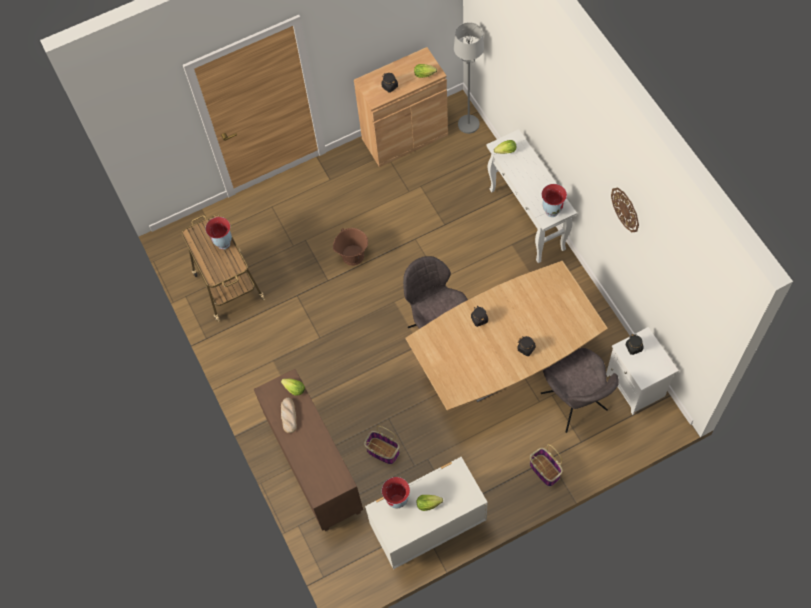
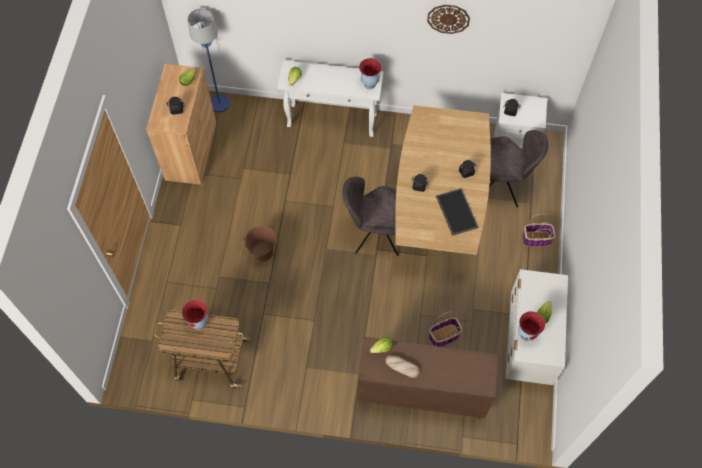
camera: 60 degrees left, 0 degrees up
grey floor lamp [454,23,484,134] -> blue floor lamp [188,8,230,112]
none -> tray [436,188,478,236]

